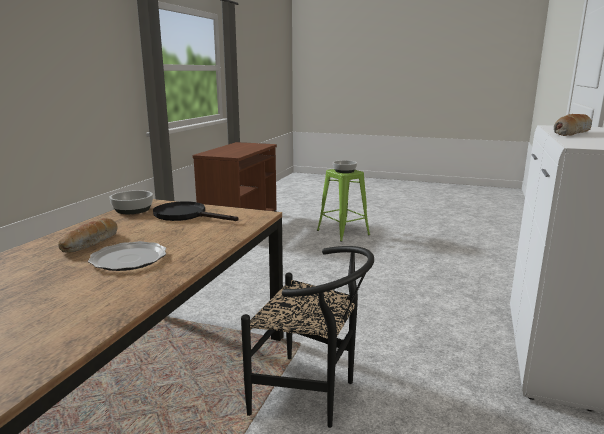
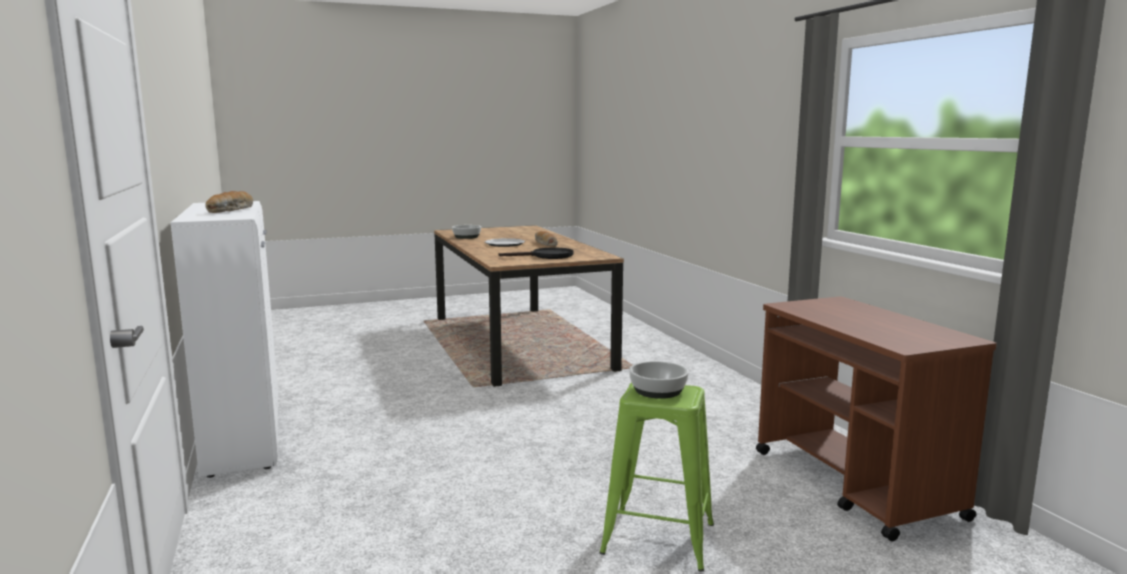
camera: 140 degrees right, 5 degrees down
bowl [109,190,153,214] -> bowl moved to [452,225,481,239]
black chair [241,246,374,428] -> none

